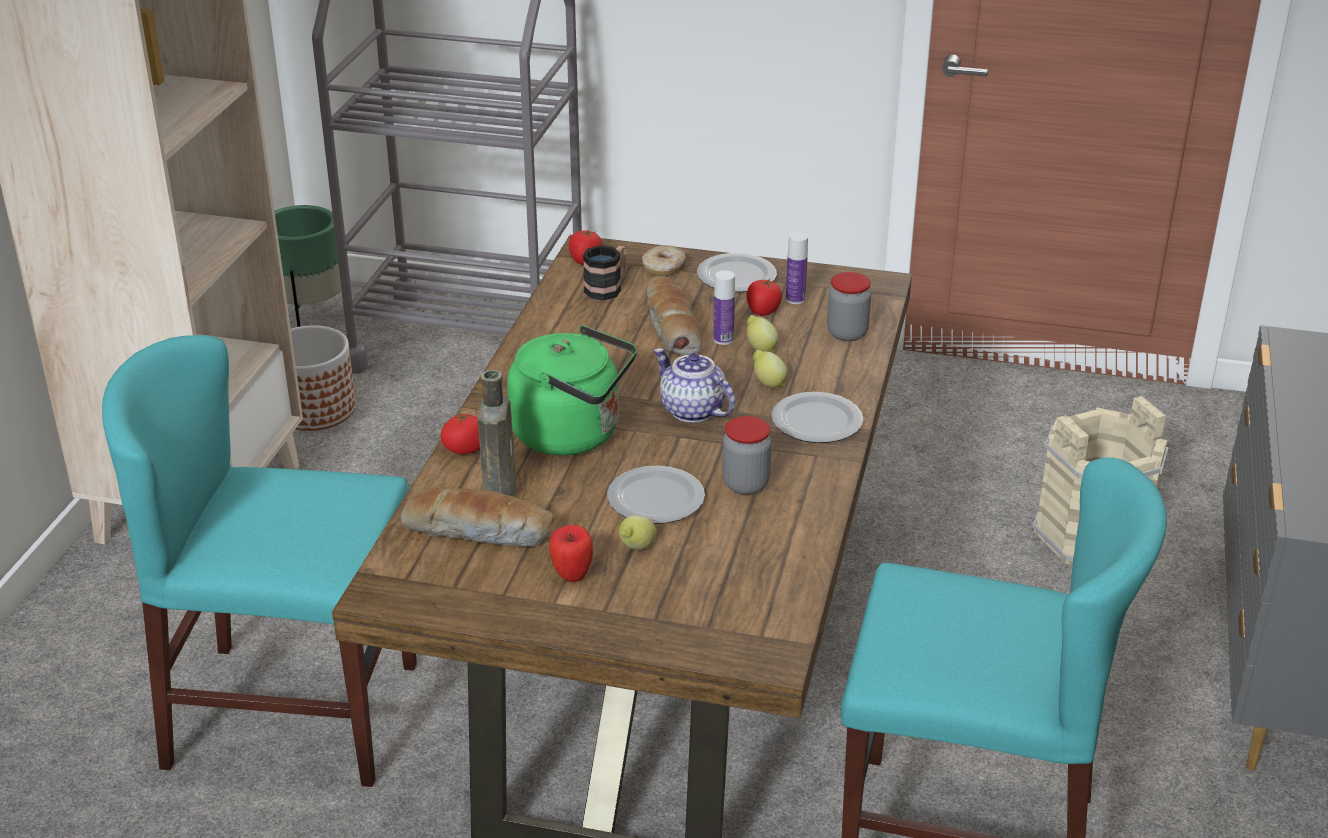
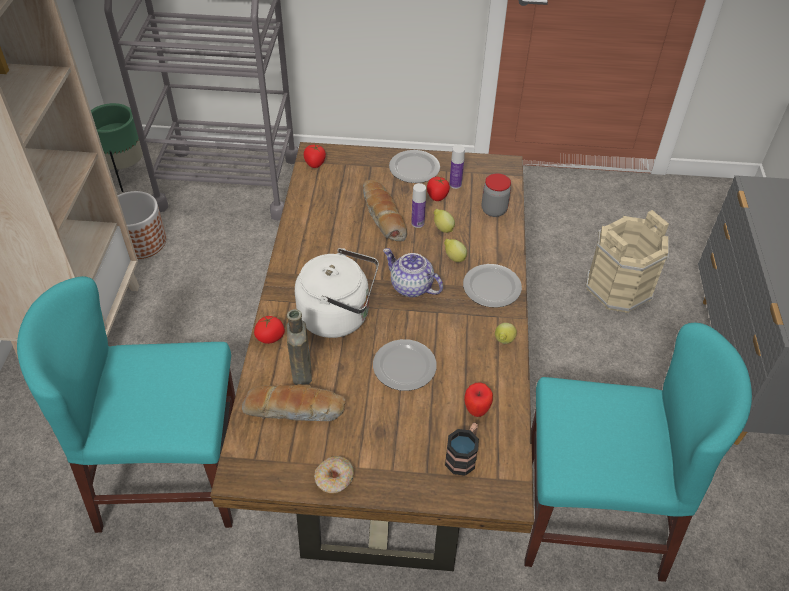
camera: 10 degrees left, 15 degrees up
green kettle [507,325,637,456] -> white kettle [295,248,379,338]
apple [549,525,593,582] -> apple moved to [464,382,493,417]
mug [583,245,626,300] -> mug moved to [445,423,479,476]
lemon [619,515,656,550] -> lemon moved to [495,323,517,344]
donut [642,245,687,276] -> donut moved to [314,456,354,494]
jar [722,416,772,495] -> none

